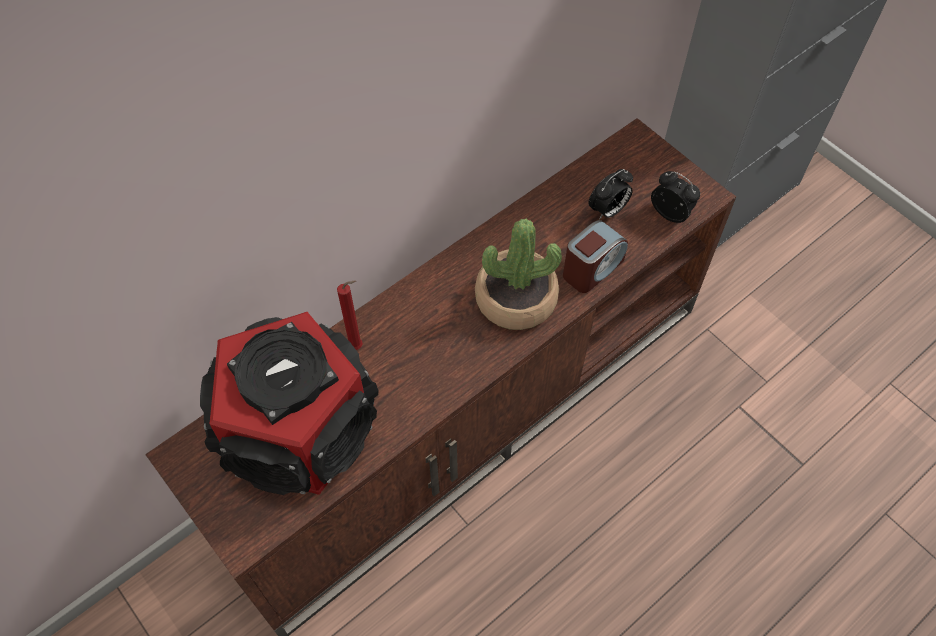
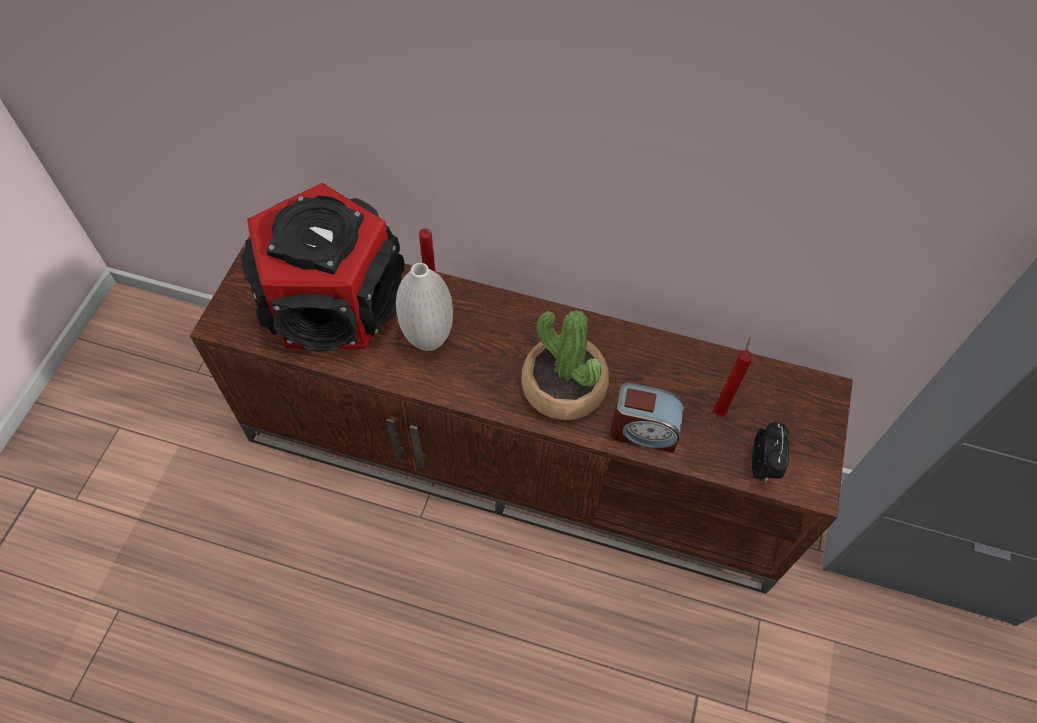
camera: 55 degrees right, 0 degrees up
alarm clock [588,169,633,220] -> red candle [713,337,753,416]
none -> white vase [396,263,453,351]

